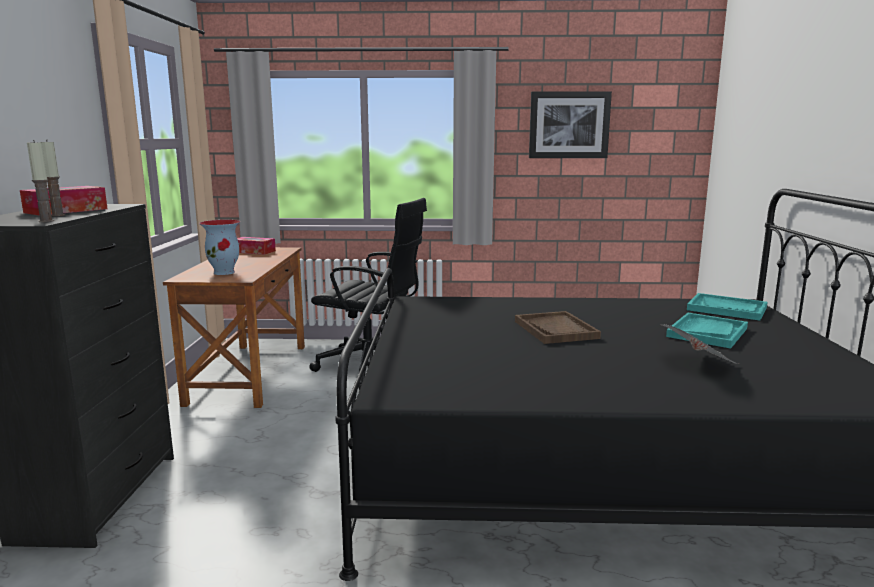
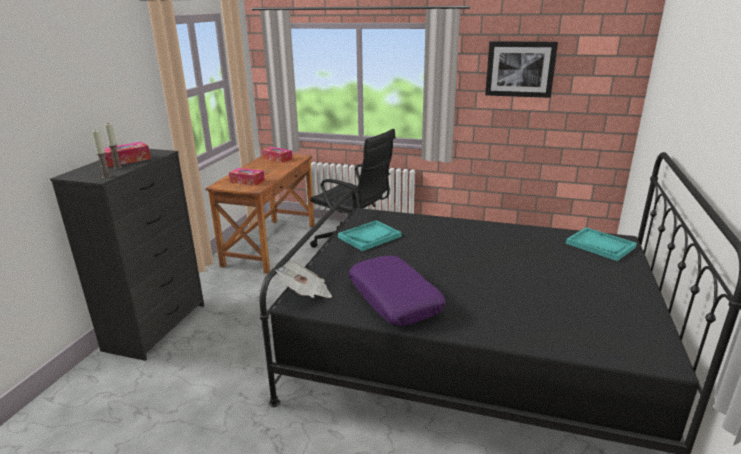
camera: 15 degrees right, 10 degrees up
vase [199,220,240,275] -> tissue box [229,168,265,186]
brown tray [515,311,601,344] -> none
newspaper [660,324,738,364] -> newspaper moved to [274,262,332,298]
turquoise tray [666,313,748,349] -> turquoise tray moved to [338,220,401,251]
none -> purple pillow [349,256,445,326]

